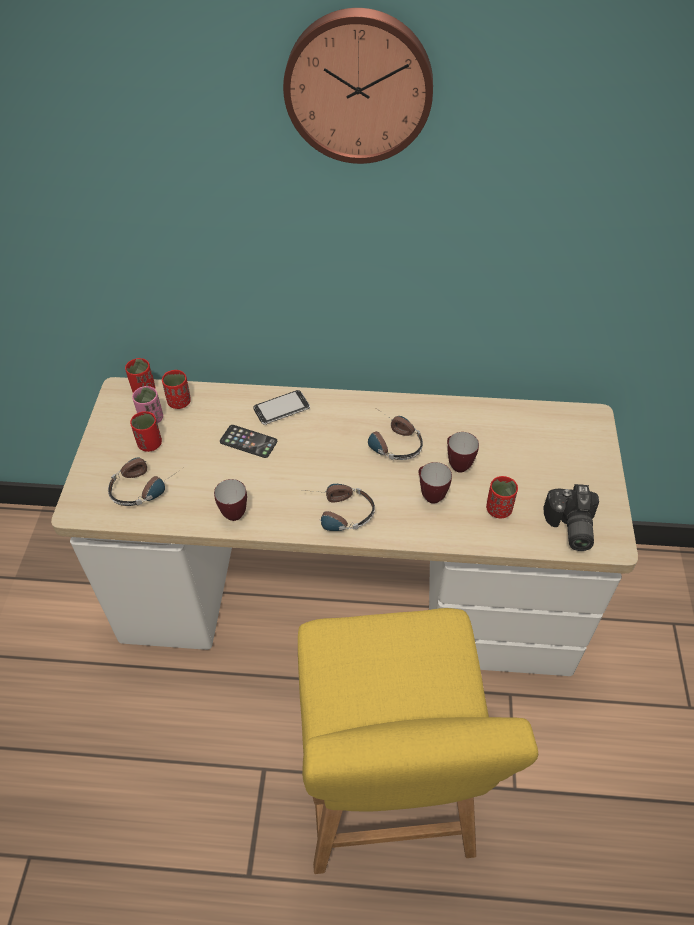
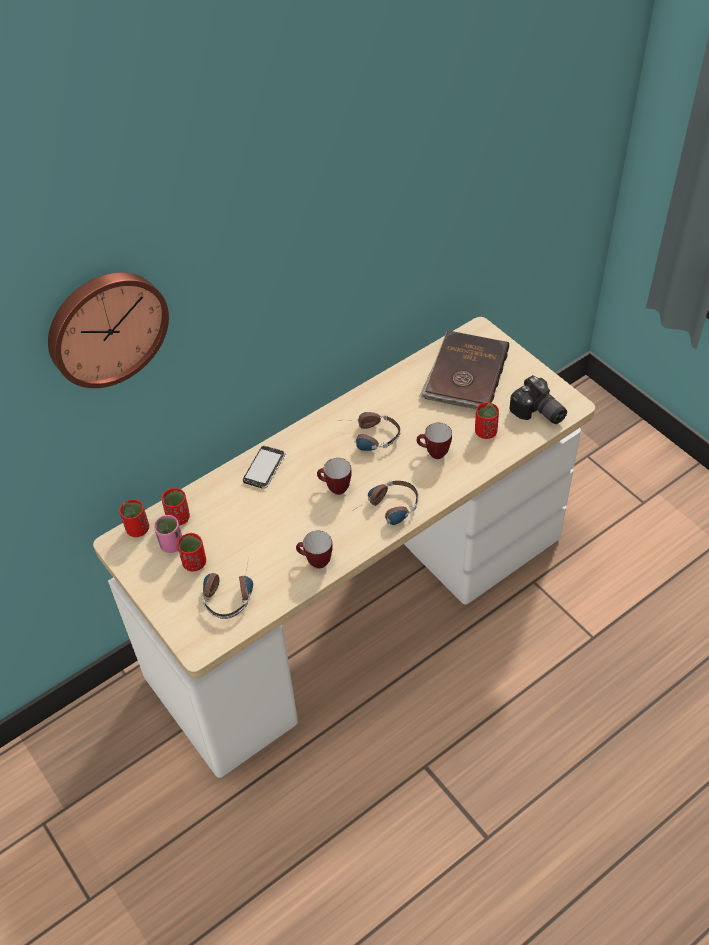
camera: 40 degrees left, 0 degrees up
phone [220,425,277,458] -> none
wall clock [283,8,433,164] -> wall clock moved to [48,272,169,388]
yellow chair [298,608,538,874] -> none
mug [447,432,479,473] -> mug moved to [317,458,352,495]
none -> brown book [419,331,509,409]

